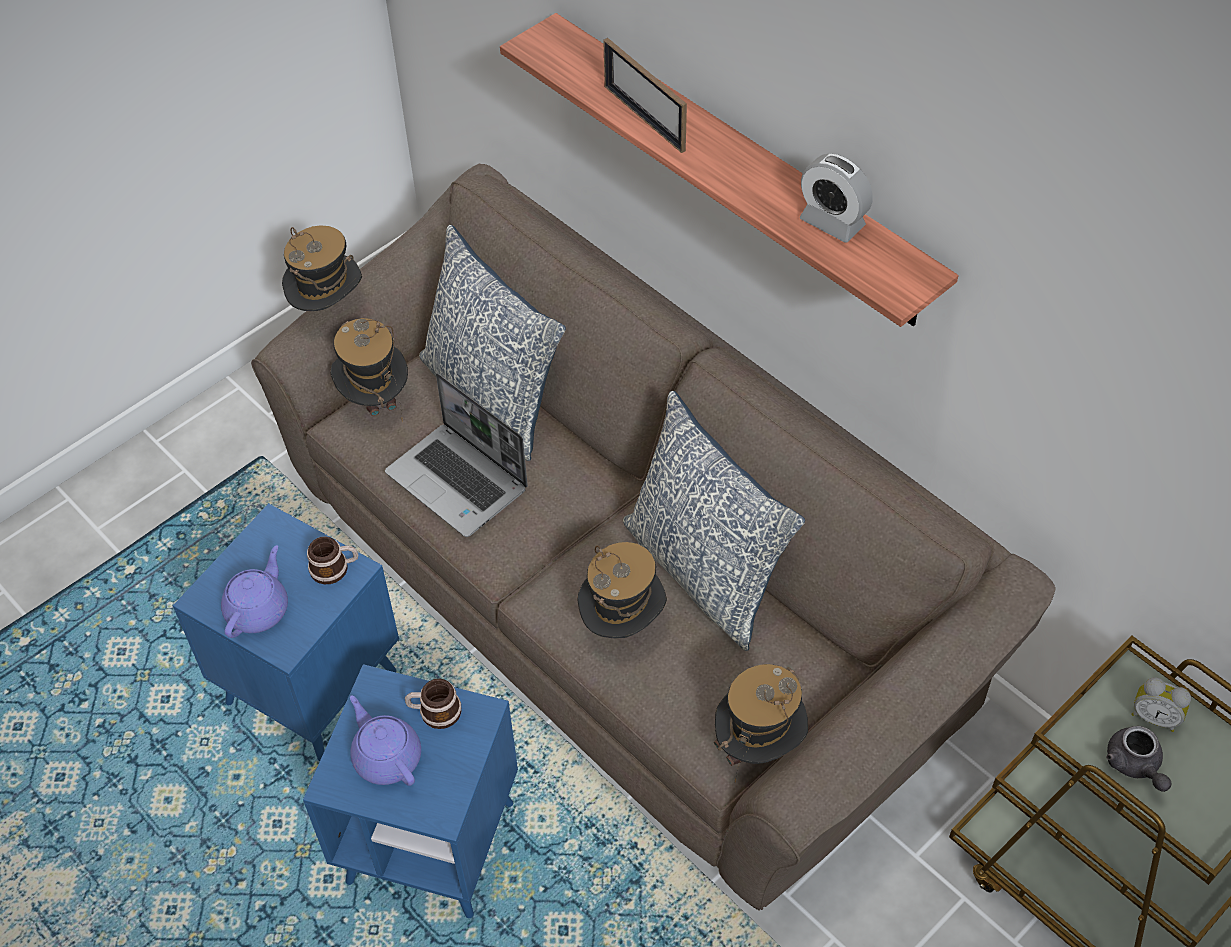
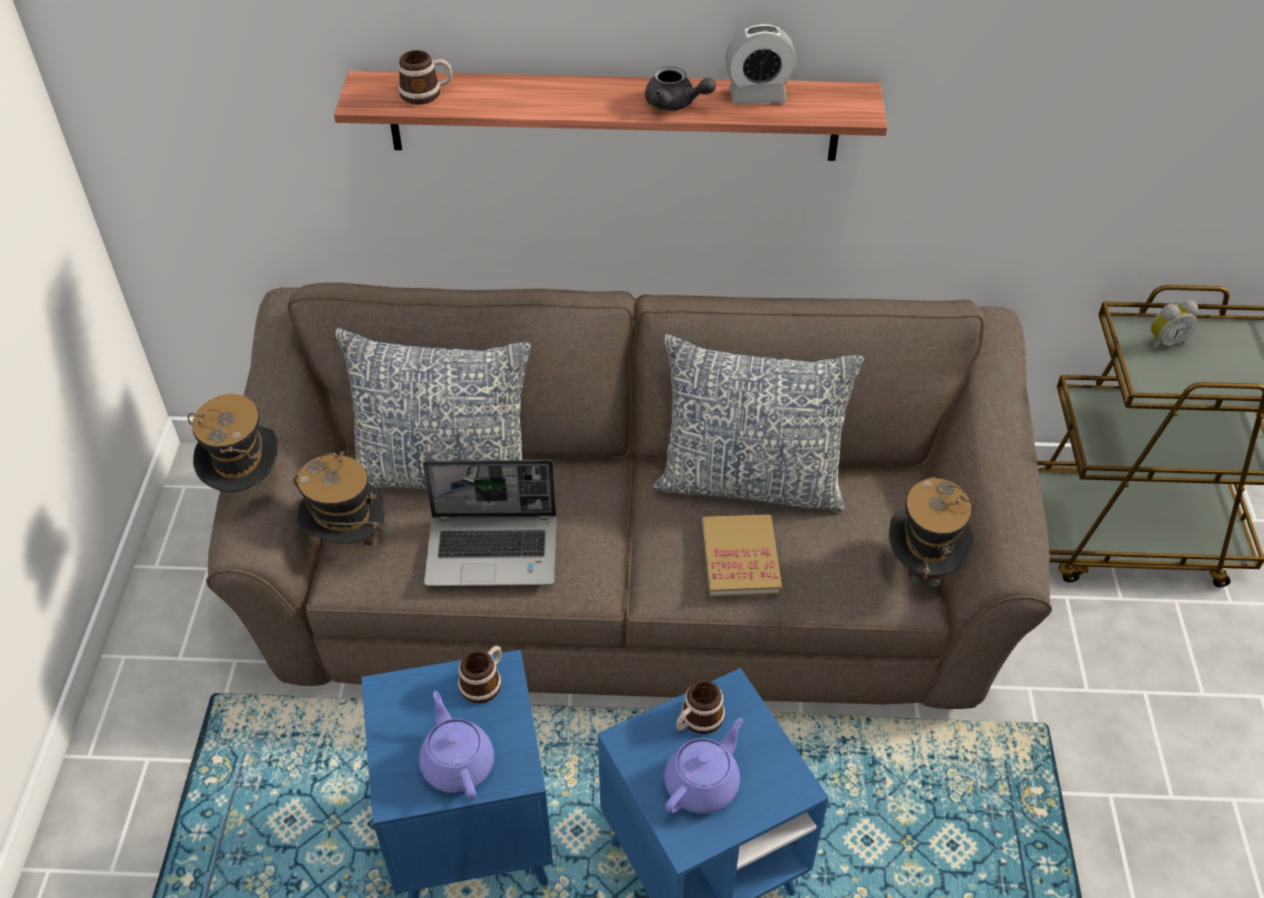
camera: 45 degrees left, 5 degrees down
purple teapot [350,695,421,786] -> purple teapot turned 120 degrees clockwise [664,718,743,814]
hat [577,542,667,638] -> book [702,514,782,597]
picture frame [603,38,687,153] -> none
grey teapot [1106,726,1172,792] -> grey teapot moved to [645,66,716,111]
none -> mug [398,50,452,104]

